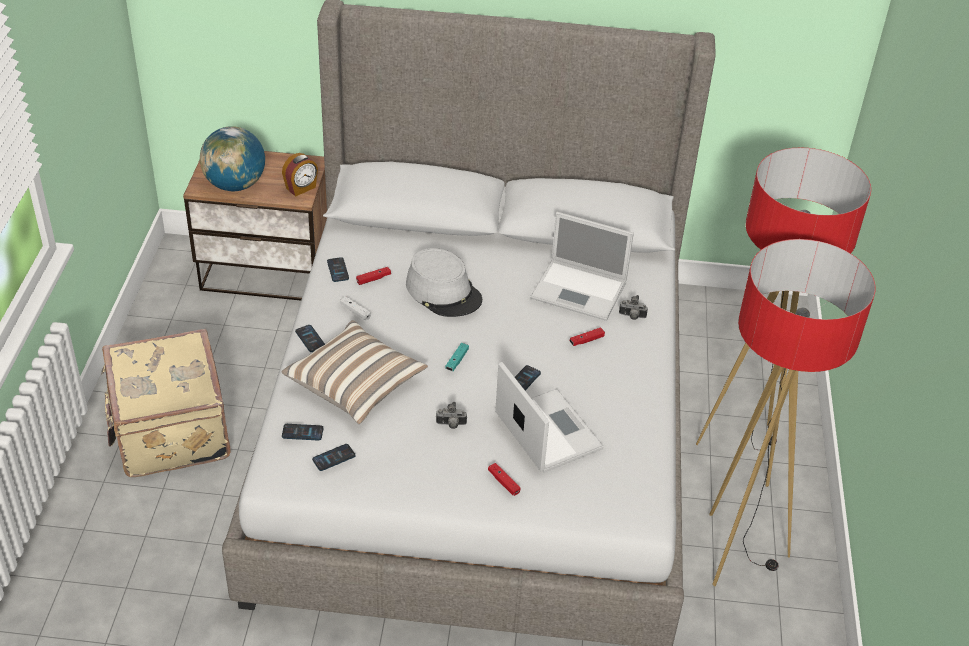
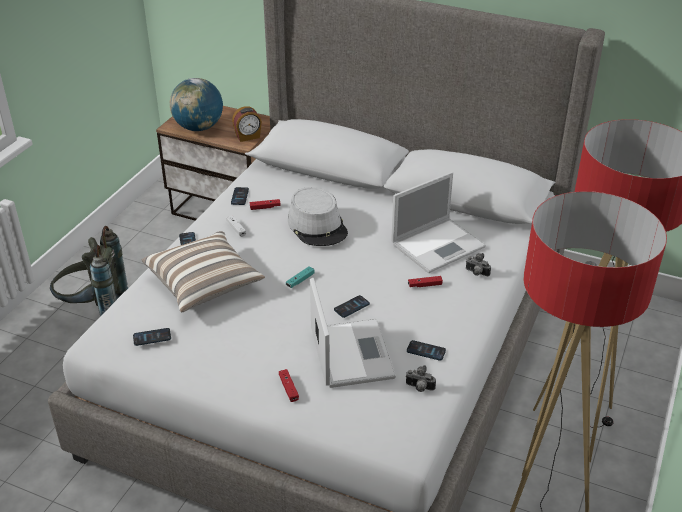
camera: 20 degrees right, 5 degrees down
beige suitcase [101,329,230,477] -> grey backpack [50,226,128,317]
phone [282,424,323,440] -> phone moved to [407,340,446,361]
camera [436,402,467,429] -> camera moved to [405,365,436,392]
laptop [530,212,634,321] -> laptop turned 75 degrees counterclockwise [391,172,486,273]

